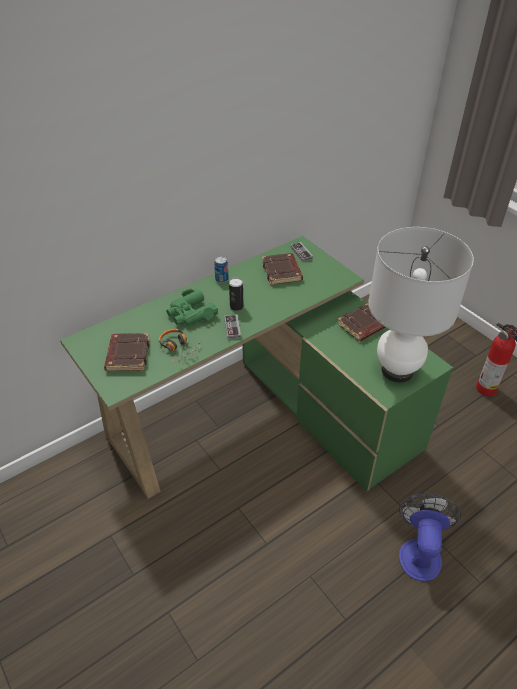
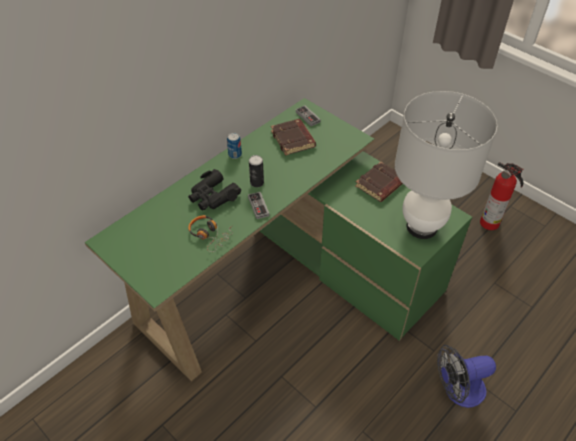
camera: 10 degrees left, 5 degrees up
brown book [104,333,149,371] -> none
green binoculars [166,288,218,325] -> black binoculars [188,169,241,210]
fan [399,493,461,581] -> fan turned 105 degrees counterclockwise [437,345,496,408]

